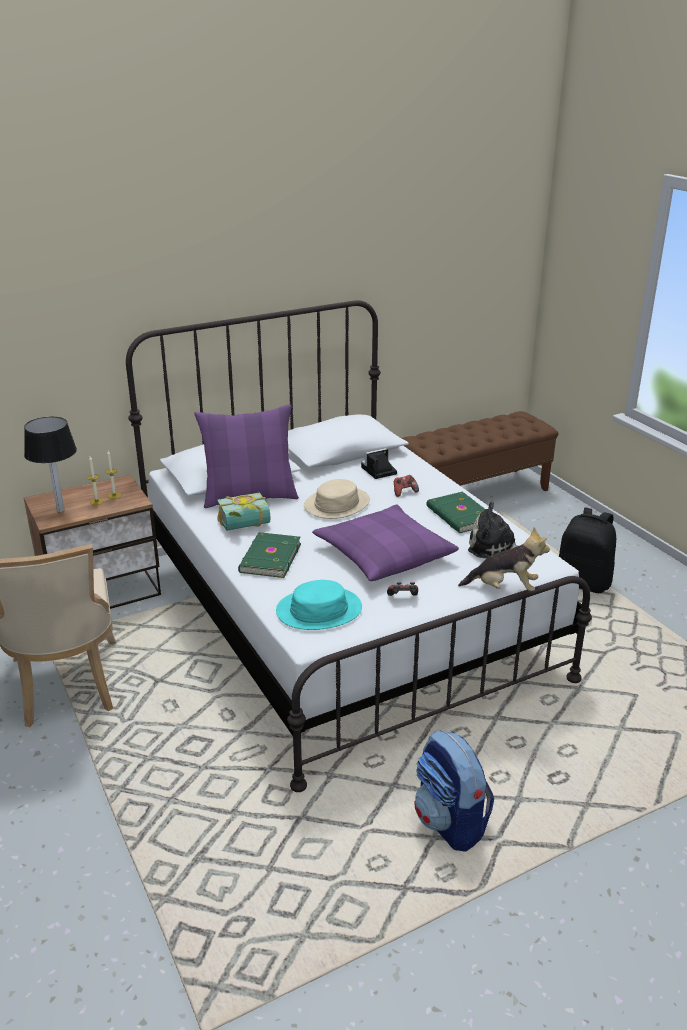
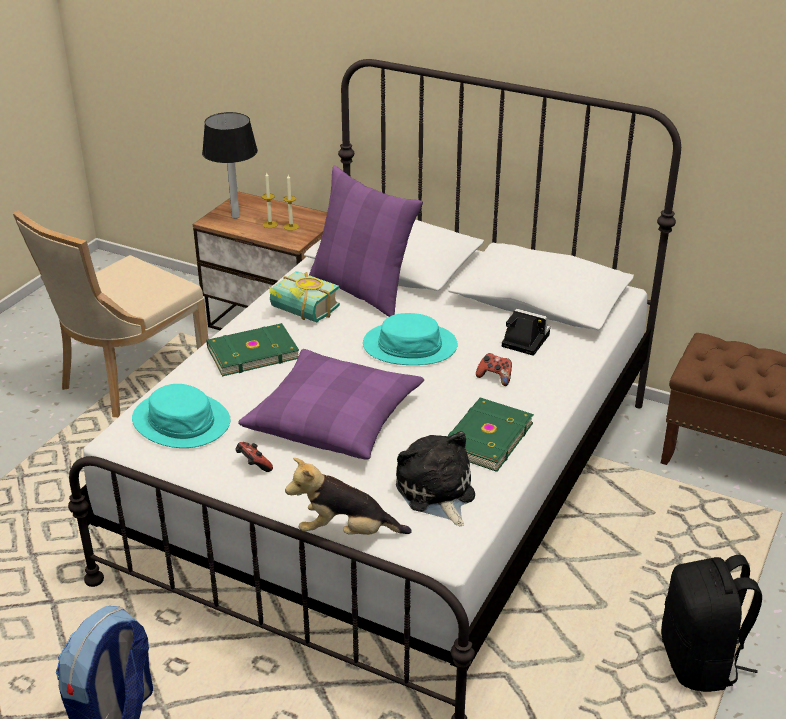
camera: 55 degrees right, 5 degrees up
beige hat [304,479,370,519] -> turquoise hat [363,313,458,365]
plush toy [458,527,550,591] -> plush toy turned 120 degrees clockwise [285,458,412,535]

